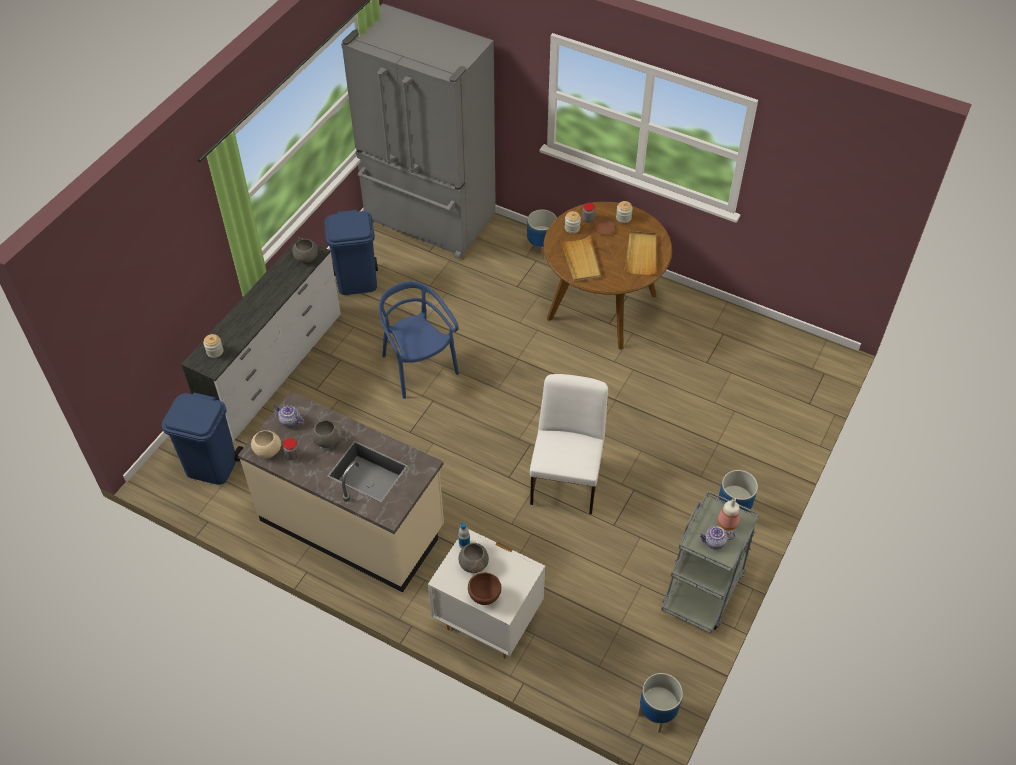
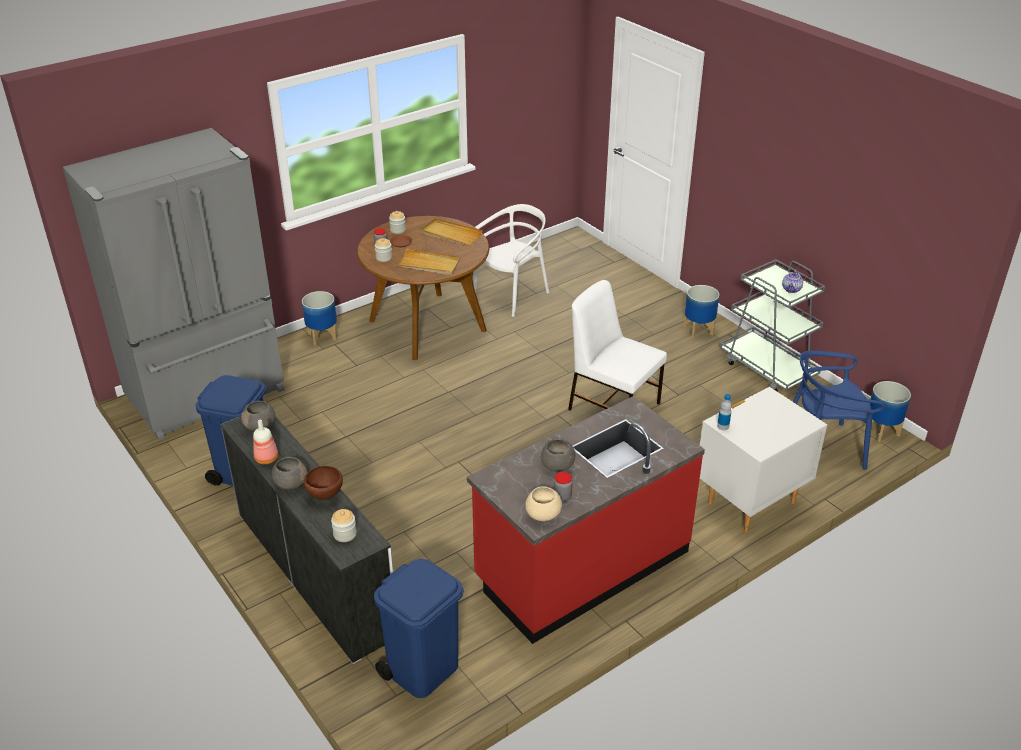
camera: 65 degrees left, 15 degrees down
beige counter [238,391,444,592] -> red counter [467,396,705,644]
teapot [273,405,304,427] -> none
blue chair [379,281,459,399] -> blue chair moved to [793,351,885,470]
grey bowl [458,543,489,573] -> grey bowl moved to [272,457,307,490]
brown bowl [468,572,502,605] -> brown bowl moved to [304,466,343,500]
bottle [718,498,740,531] -> bottle moved to [253,420,278,464]
none -> white chair [473,204,549,317]

